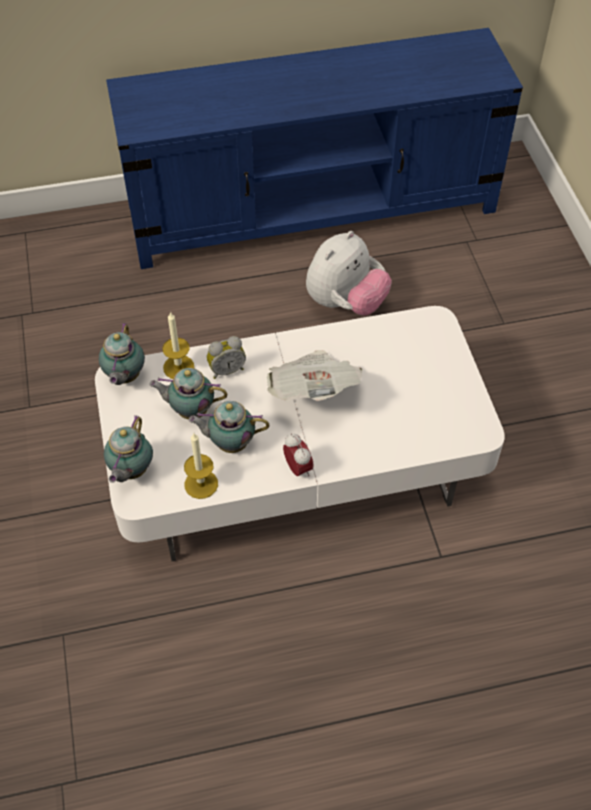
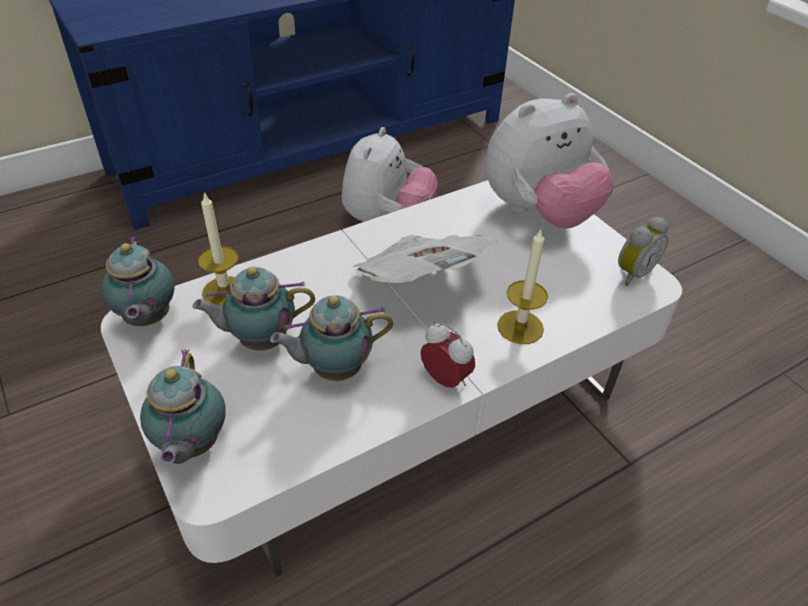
camera: 20 degrees left, 10 degrees down
candle [184,433,218,499] -> candle moved to [497,229,548,344]
alarm clock [207,336,246,379] -> alarm clock moved to [618,217,669,286]
none -> plush toy [485,93,614,228]

